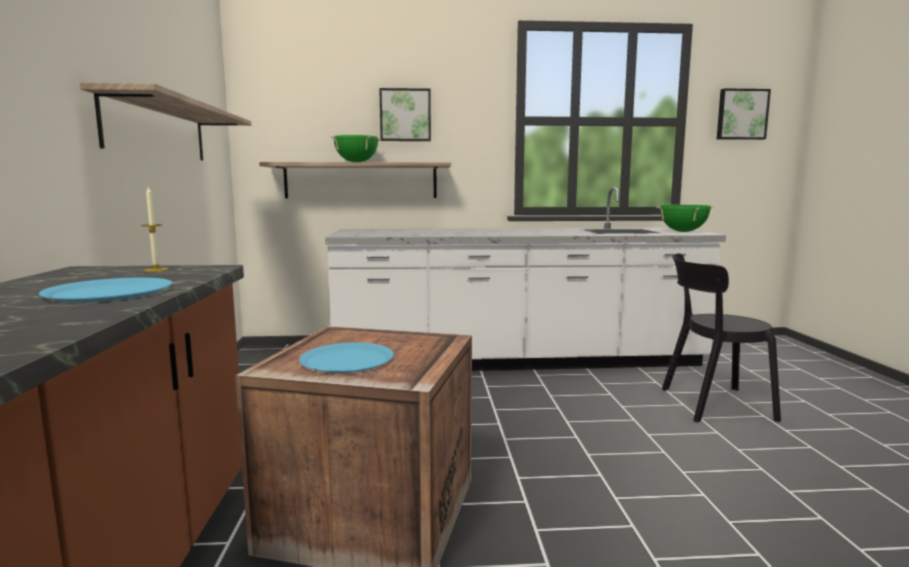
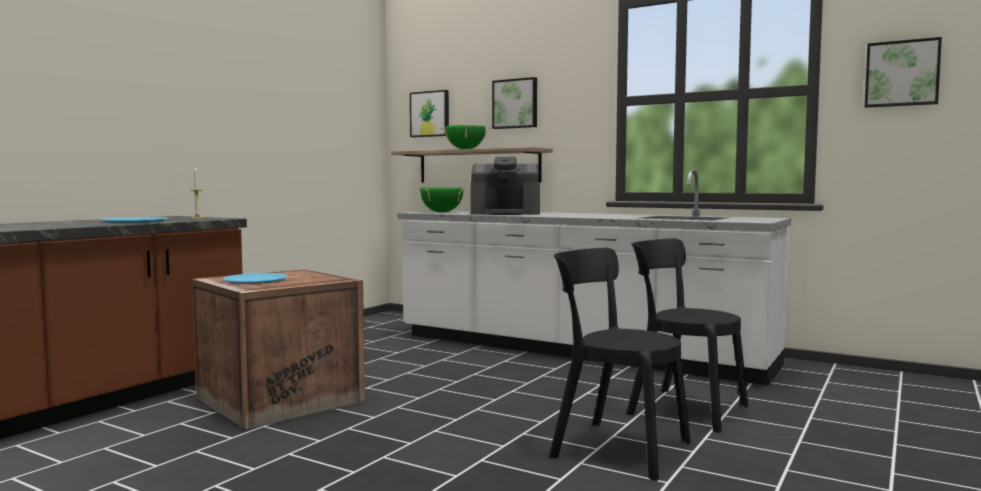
camera: 35 degrees right, 5 degrees down
shelf [80,82,251,160] -> none
green cooking pot [656,205,714,232] -> green cooking pot moved to [420,188,464,213]
none -> picture [410,90,449,137]
none -> coffee machine [471,157,540,215]
none -> black chair [549,248,691,481]

